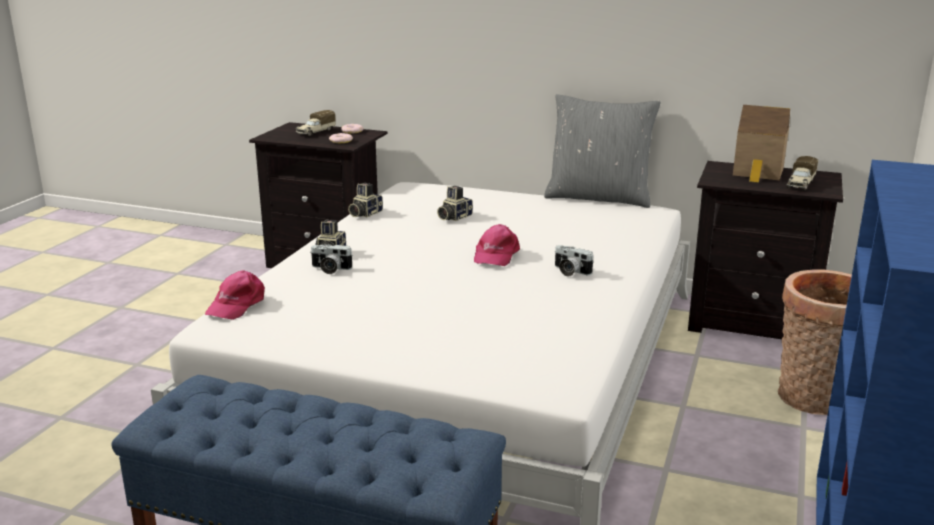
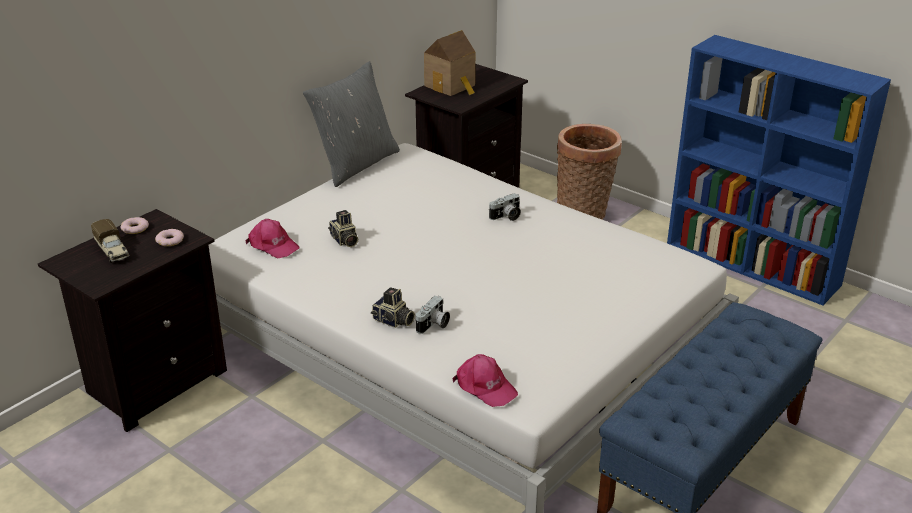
camera: 70 degrees left, 10 degrees up
camera [348,183,383,217] -> none
pink cap [474,224,520,266] -> pink cap moved to [245,219,299,258]
toy truck [787,156,818,190] -> none

